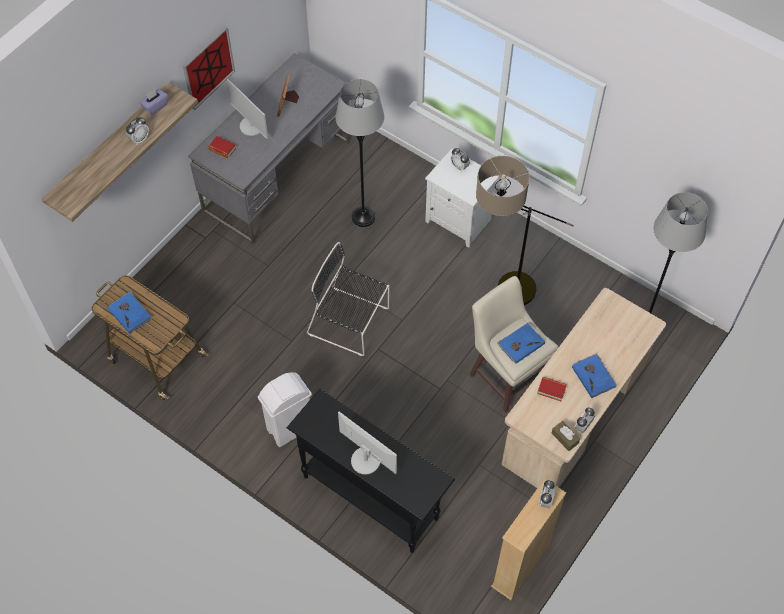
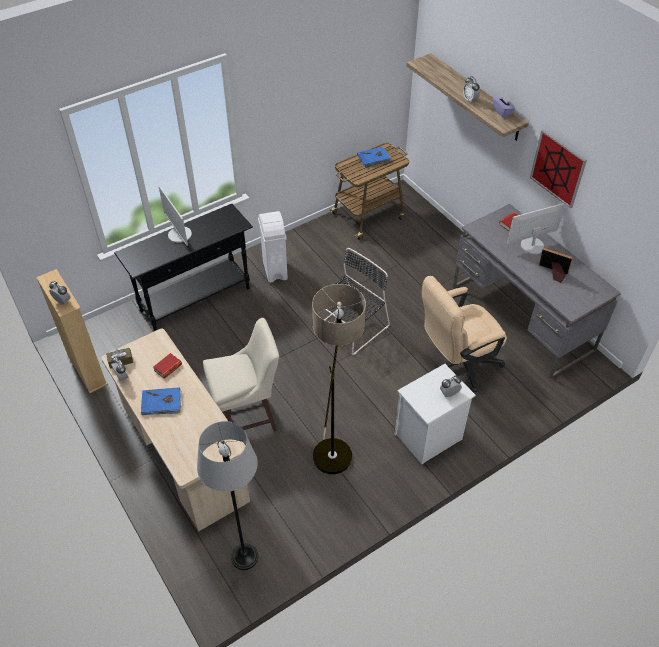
camera: 110 degrees right, 10 degrees down
grey floor lamp [335,79,384,227] -> beige office chair [421,276,507,392]
monitor [338,412,397,474] -> monitor turned 90 degrees clockwise [158,186,192,246]
blue book [497,323,545,364] -> none

